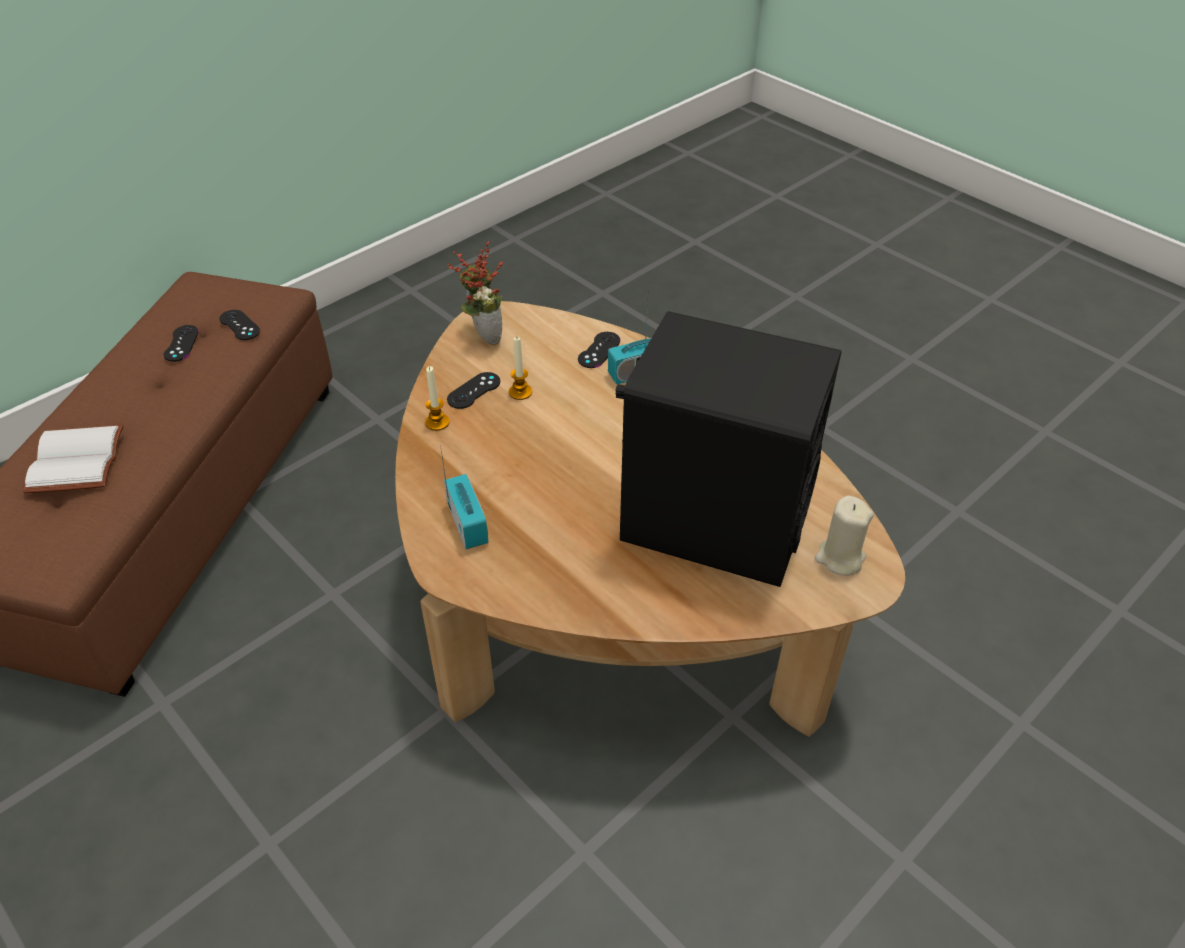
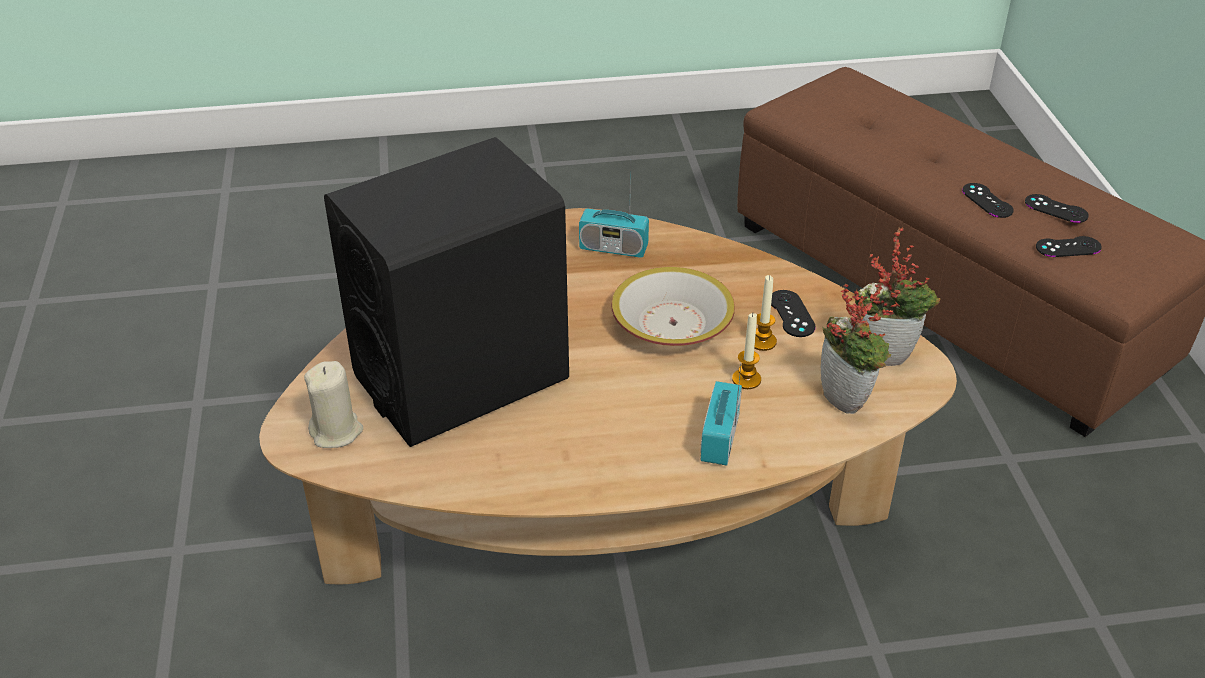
camera: 125 degrees right, 5 degrees down
white book [23,425,124,493] -> none
candle [425,366,450,431] -> candle moved to [732,313,761,389]
black game controller [578,332,620,368] -> black game controller moved to [962,183,1014,218]
none -> bowl [611,267,735,346]
none -> potted plant [820,276,900,414]

